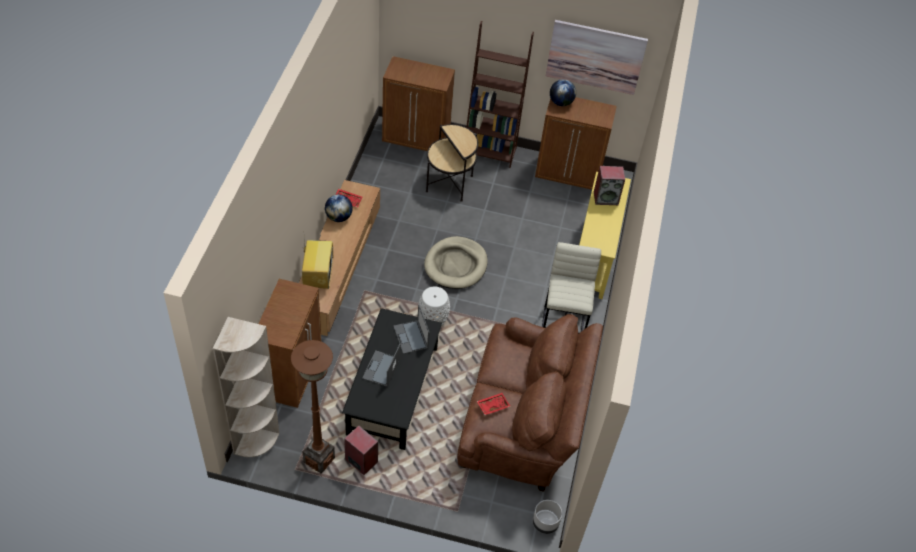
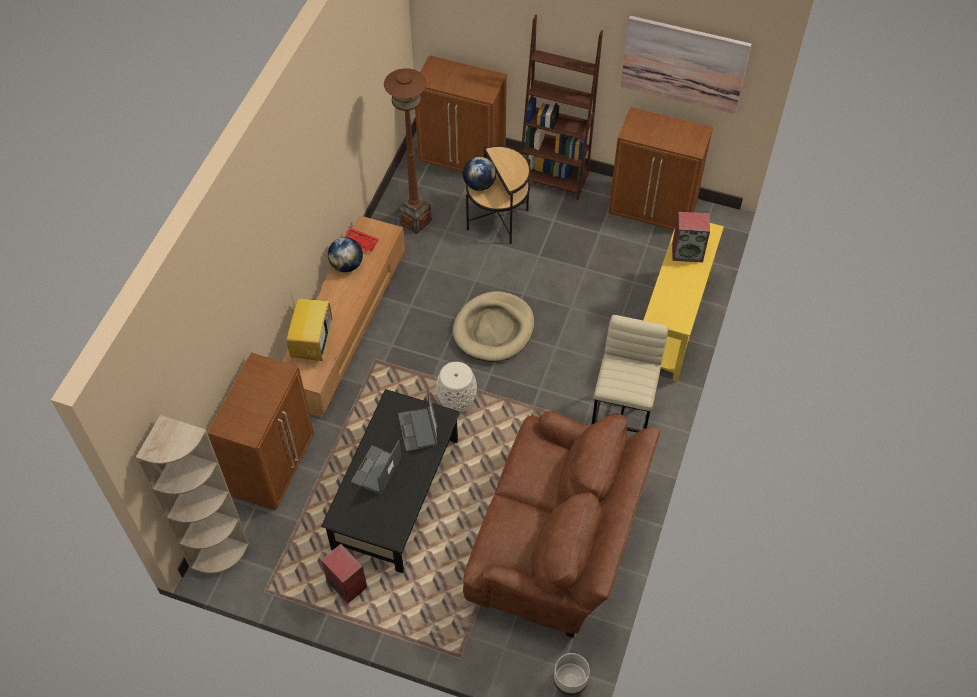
camera: 10 degrees right, 5 degrees up
brown floor lamp [291,340,335,474] -> brown floor lamp moved to [384,68,432,234]
red tray [477,393,511,415] -> none
globe [550,79,576,106] -> globe moved to [463,157,496,191]

